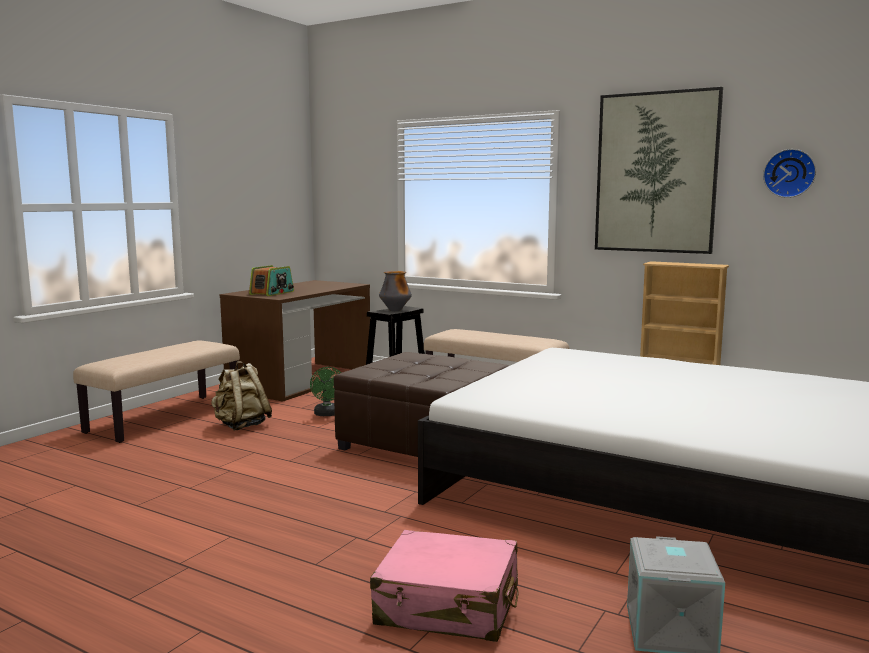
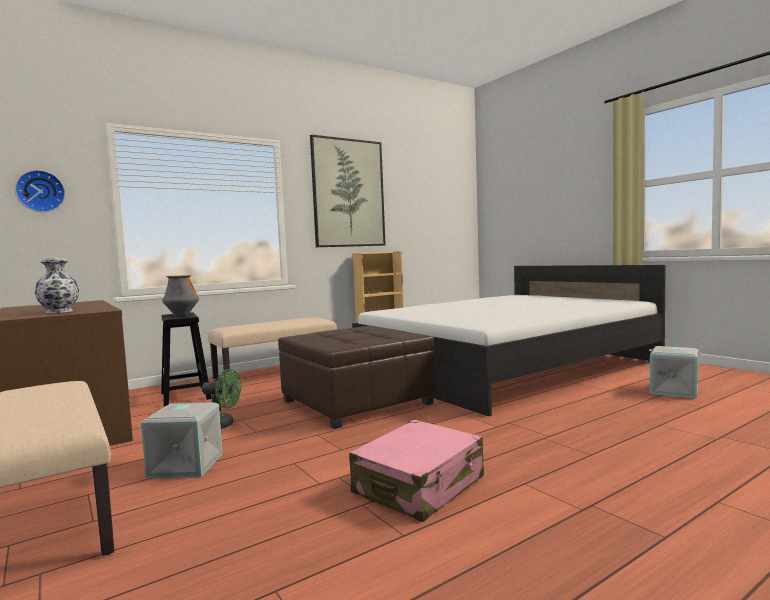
camera: 65 degrees left, 5 degrees down
beige backpack [211,361,272,430] -> grey storage box [141,402,223,478]
radio [249,265,294,296] -> vase [35,258,79,313]
pink suitcase [370,530,519,642] -> pink suitcase moved to [349,420,484,522]
wall clock [763,149,816,198] -> wall clock moved to [15,170,65,212]

